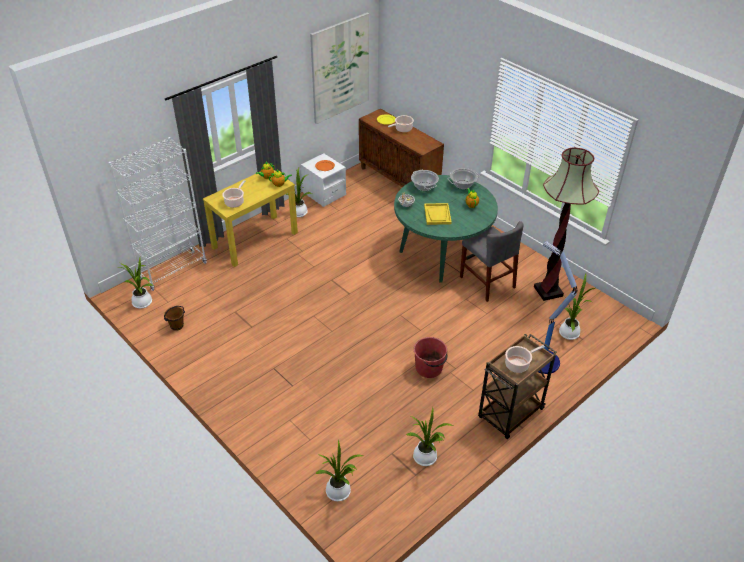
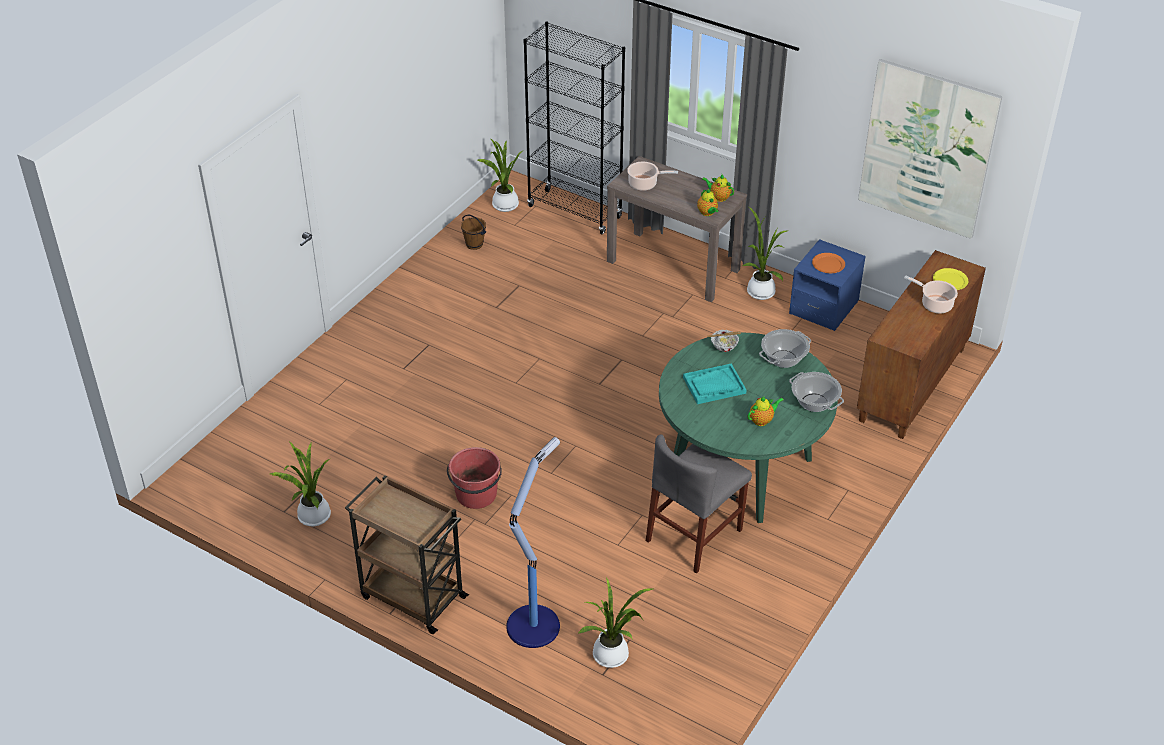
camera: 75 degrees right, 0 degrees up
white bookcase [109,137,207,291] -> black bookcase [523,22,625,234]
yellow console table [203,170,298,267] -> brown console table [607,156,747,302]
white nightstand [301,154,346,207] -> blue nightstand [789,239,866,331]
potted plant [315,440,364,501] -> none
yellow tray [424,203,451,225] -> turquoise tray [683,363,747,404]
cooking pot [505,345,545,373] -> none
floor lamp [534,147,599,301] -> none

